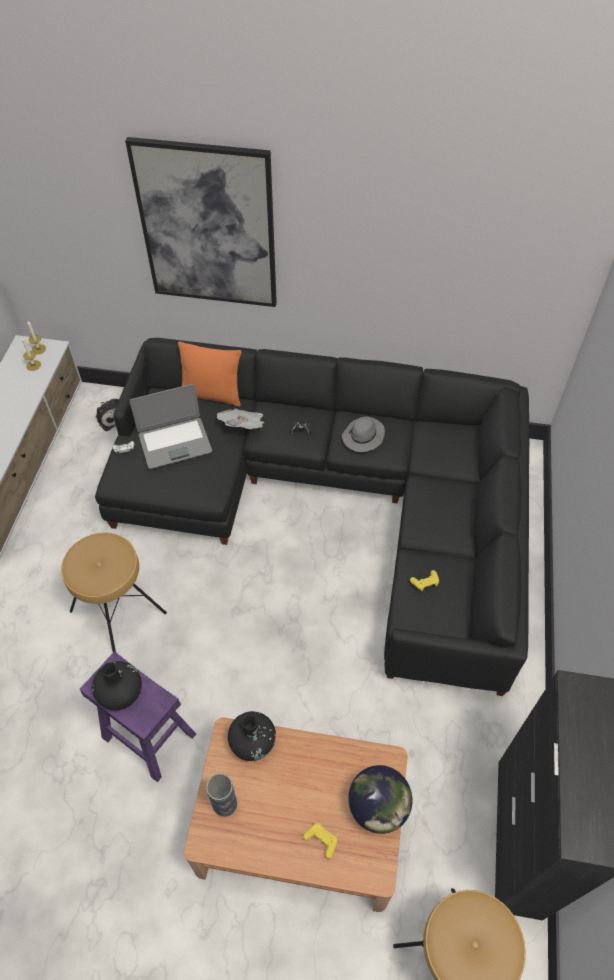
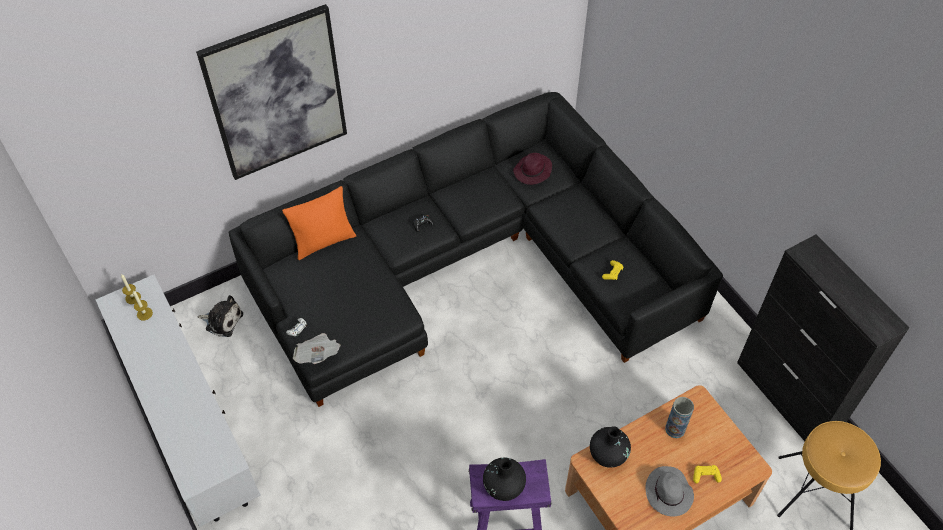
camera: 40 degrees left, 0 degrees up
brown stool [61,532,167,652] -> none
laptop [130,384,212,469] -> none
vase [206,773,237,817] -> vase moved to [665,397,694,438]
newspaper [217,408,264,429] -> newspaper moved to [293,333,341,364]
grey hat [342,417,385,452] -> grey hat moved to [645,466,694,517]
globe [348,765,412,834] -> none
none -> purple hat [513,153,552,185]

